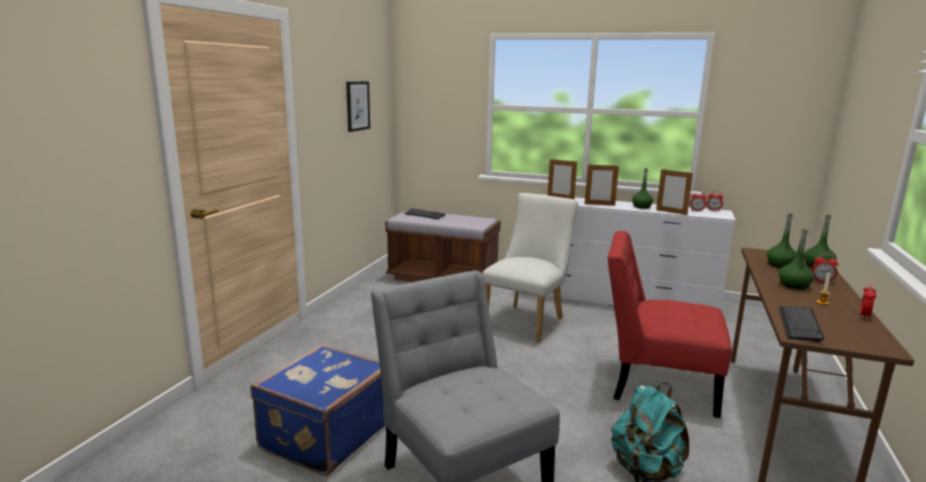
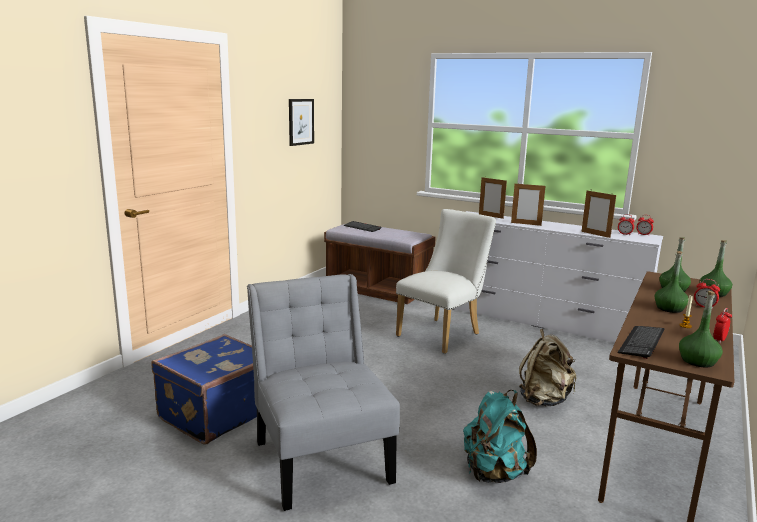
camera: 10 degrees right, 0 degrees up
red chair [607,231,732,418] -> beige backpack [519,329,576,407]
green bottle [632,168,653,209] -> green bottle moved to [679,291,723,367]

